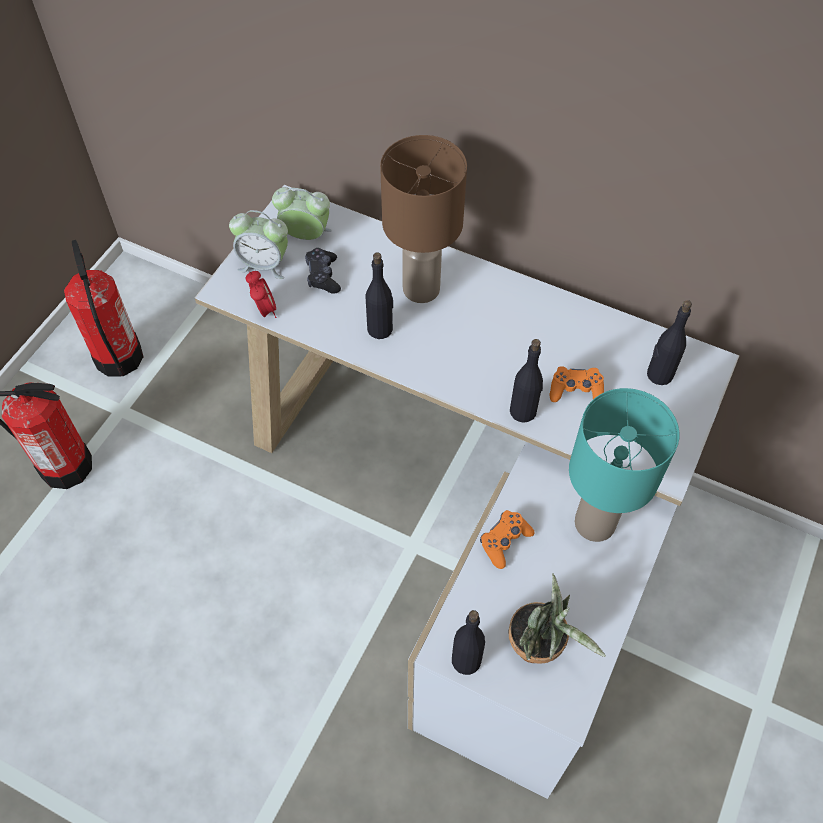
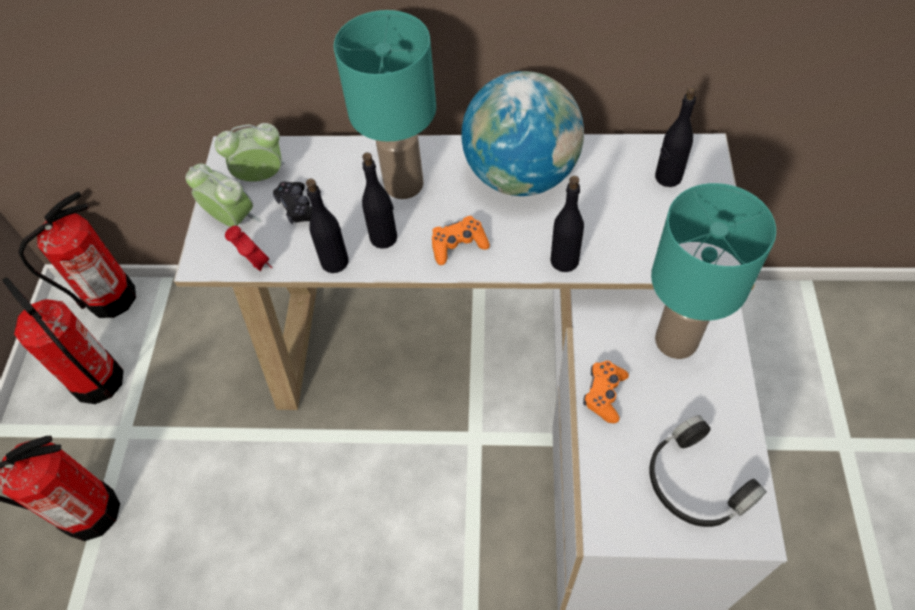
camera: 20 degrees left, 0 degrees up
alarm clock [229,210,288,279] -> alarm clock turned 135 degrees counterclockwise [185,163,262,227]
brown table lamp [380,135,467,303] -> turquoise table lamp [334,10,436,199]
black bottle [452,610,485,675] -> black bottle moved to [306,179,349,273]
potted plant [508,574,606,664] -> black headphones [649,415,767,527]
orange game controller [550,366,604,402] -> orange game controller moved to [432,216,490,265]
none -> fire extinguisher [18,192,136,318]
none -> globe [461,71,584,196]

